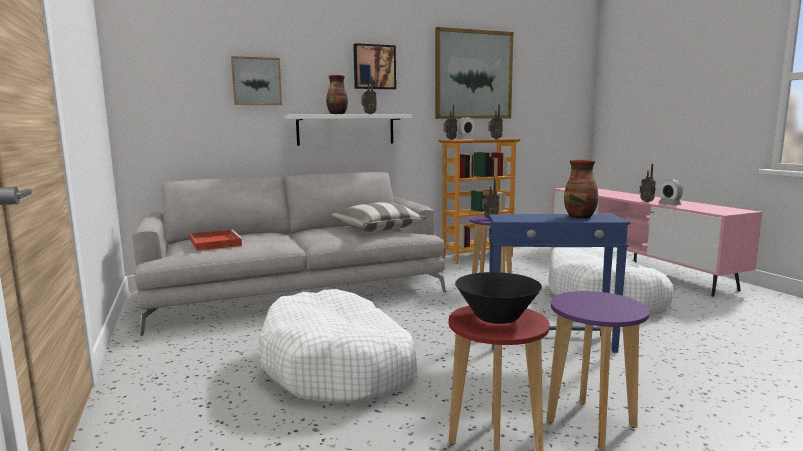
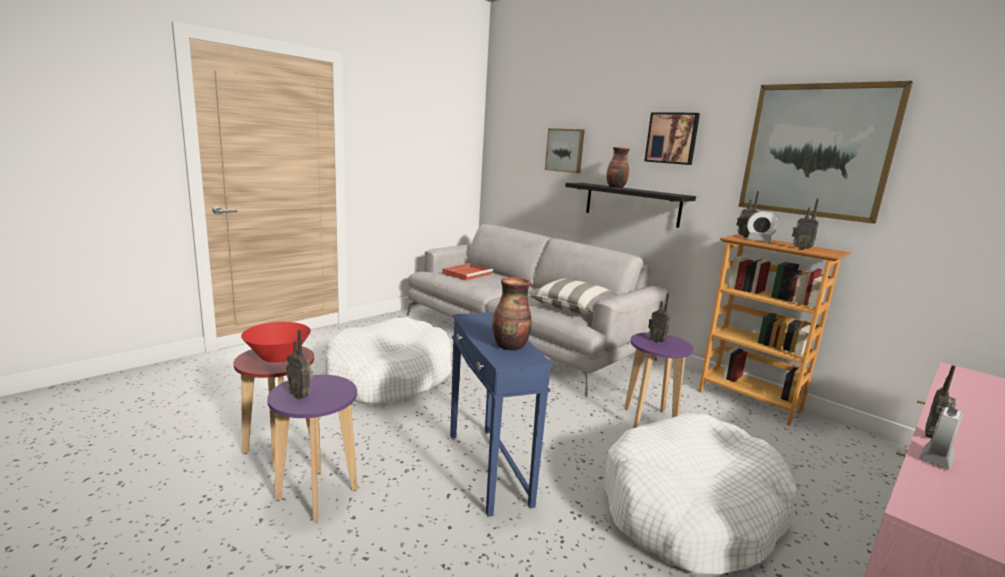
camera: 65 degrees right, 5 degrees up
white shelf [284,114,412,146] -> black shelf [565,183,696,228]
radio [361,76,377,114] -> radio moved to [286,329,313,399]
black bowl [455,272,542,324] -> red bowl [241,322,311,362]

